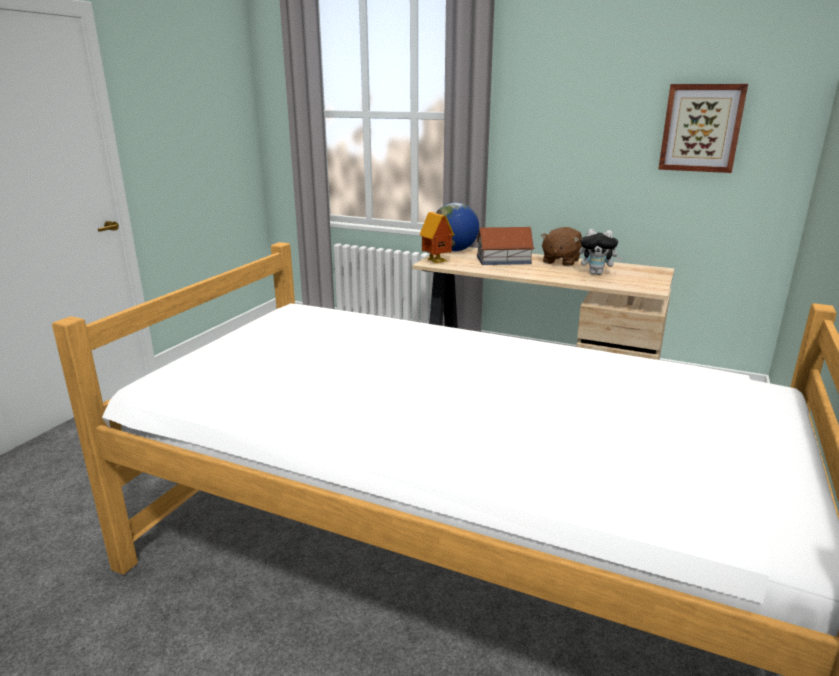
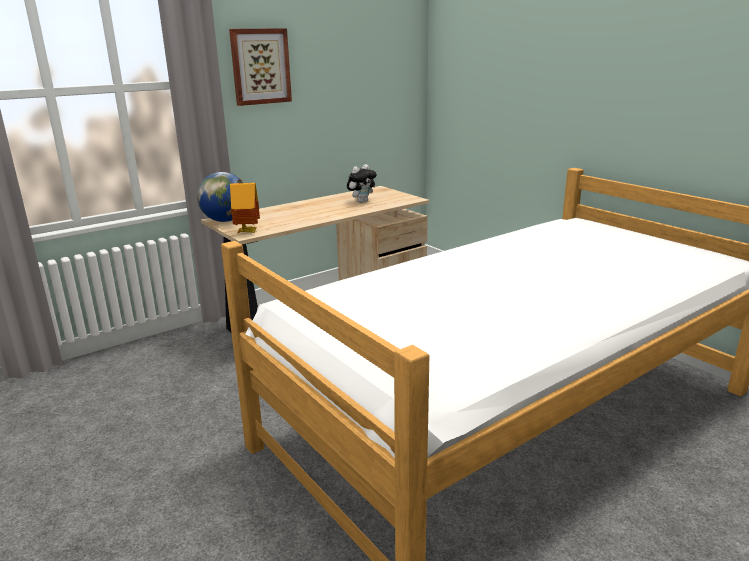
camera: 60 degrees left, 0 degrees up
toy house [476,227,535,265] -> none
brown plush toy [541,227,582,266] -> none
picture [658,84,748,173] -> picture moved to [229,28,292,106]

